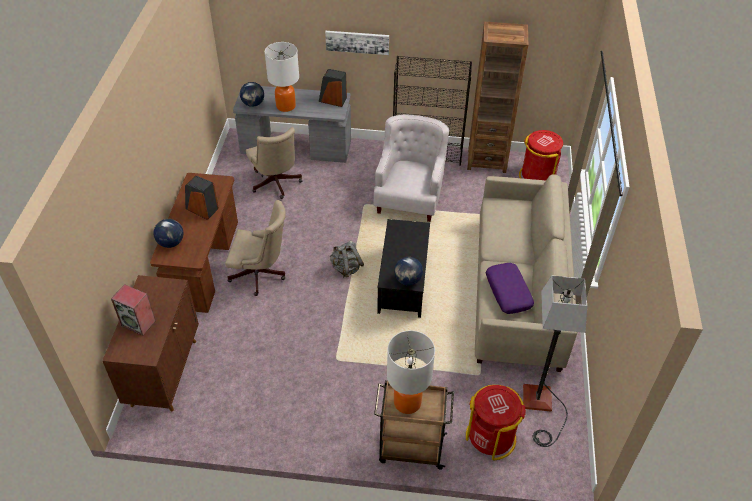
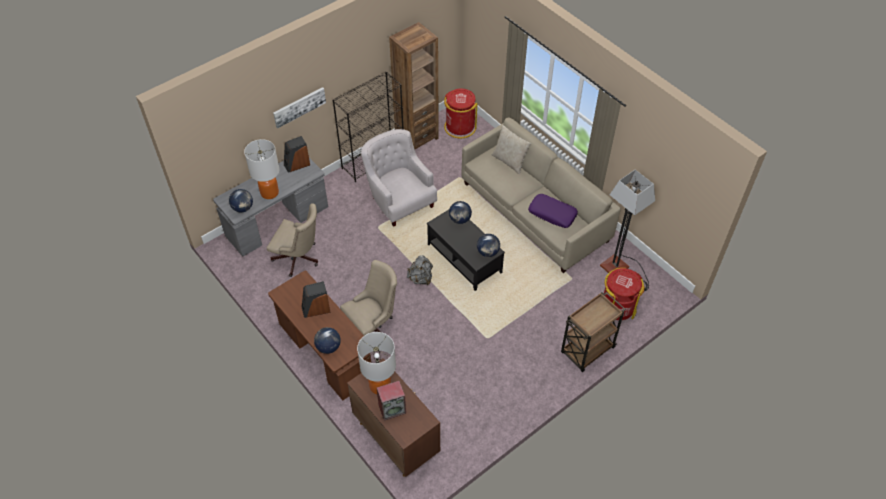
camera: 45 degrees left, 5 degrees up
table lamp [387,330,435,414] -> table lamp moved to [357,332,396,394]
none -> globe [449,201,472,224]
none -> beige pillow [492,125,531,175]

